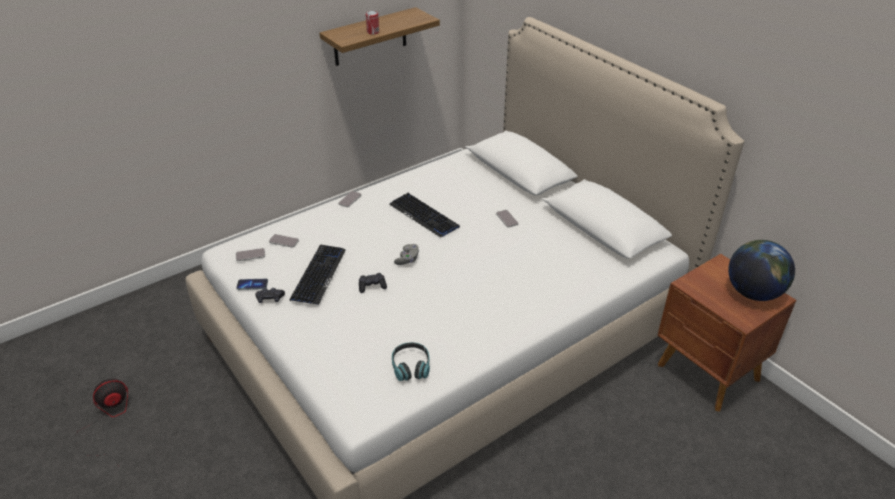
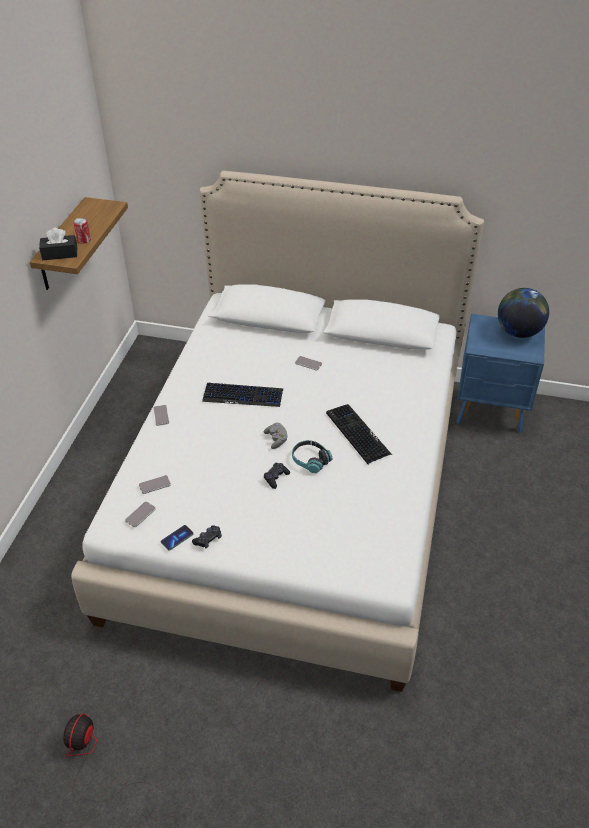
camera: 40 degrees left, 5 degrees up
keyboard [289,244,346,305] -> keyboard moved to [326,404,392,465]
headphones [392,342,430,381] -> headphones moved to [292,440,332,473]
brown nightstand [658,254,796,411] -> blue nightstand [456,314,545,433]
none -> black tissue box [39,228,77,260]

